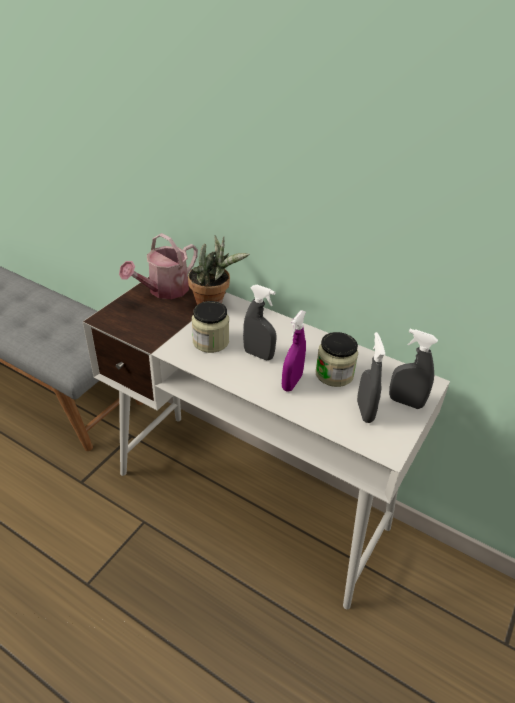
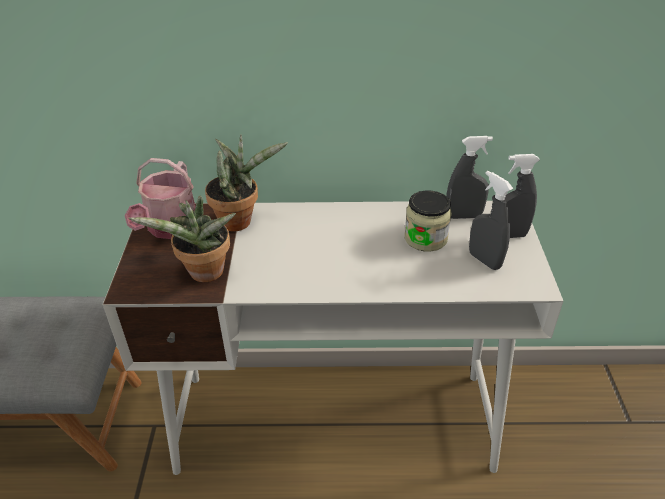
camera: 30 degrees left, 0 degrees up
jar [192,301,229,353] -> none
grey spray bottle [243,285,276,360] -> grey spray bottle moved to [447,136,493,219]
purple spray bottle [282,310,306,392] -> none
none -> potted plant [128,196,236,282]

